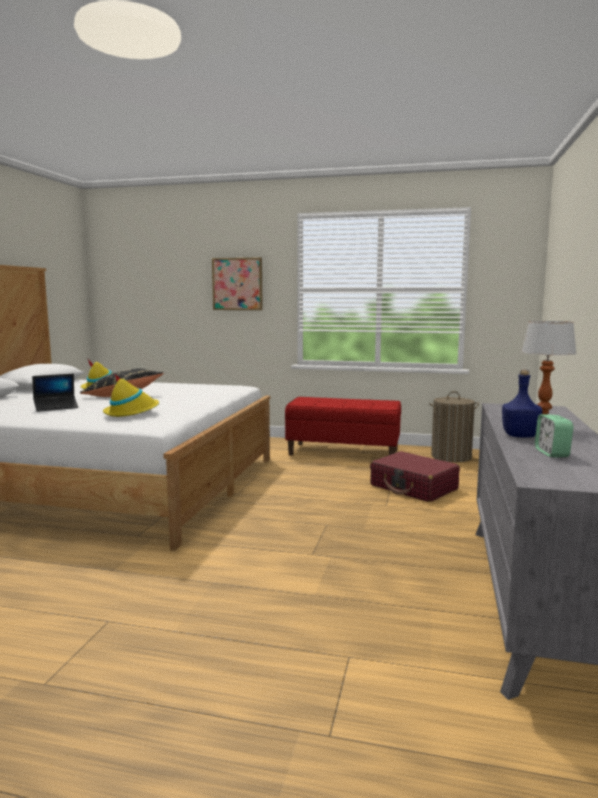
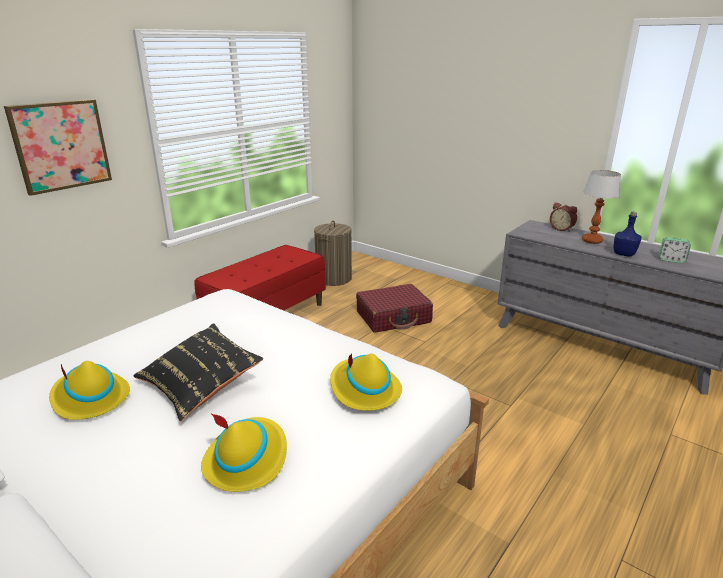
camera: 65 degrees left, 15 degrees up
laptop [32,374,78,412] -> yellow hat [201,413,287,492]
none -> alarm clock [550,203,577,232]

